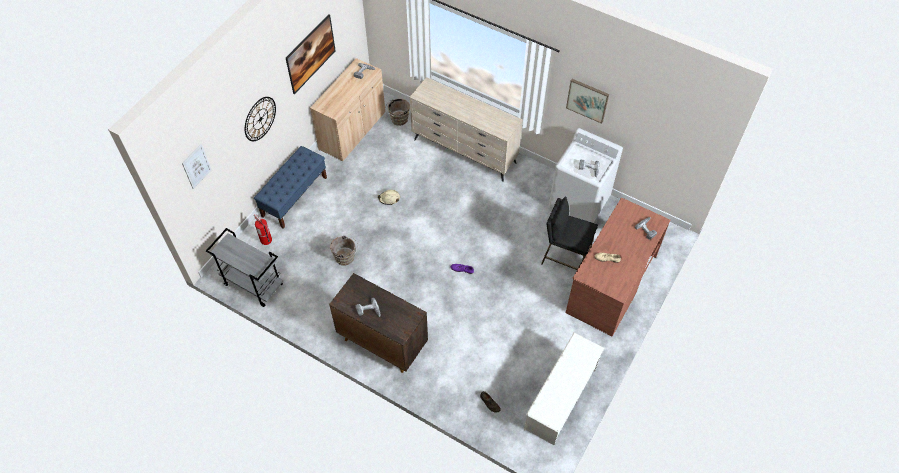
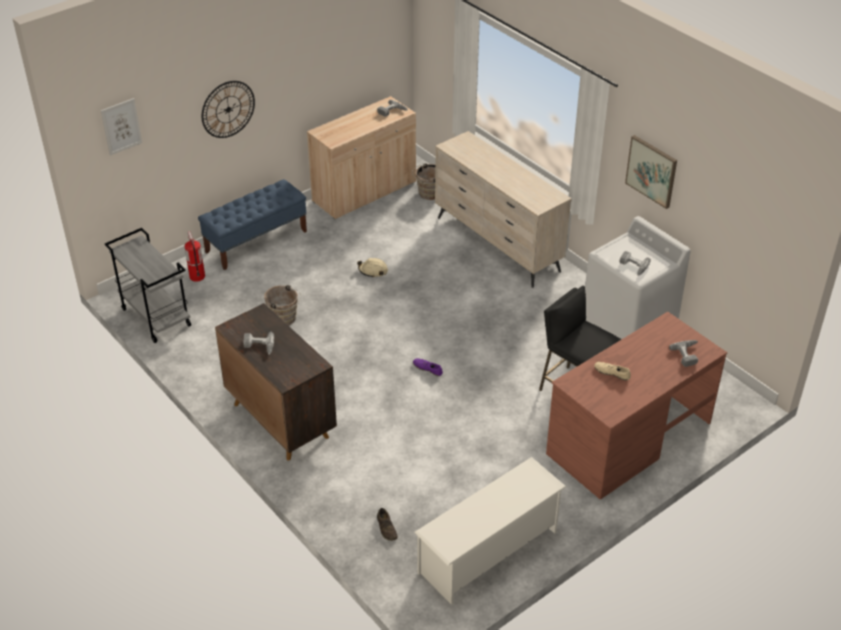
camera: 20 degrees right, 15 degrees down
picture [286,14,336,94] -> none

